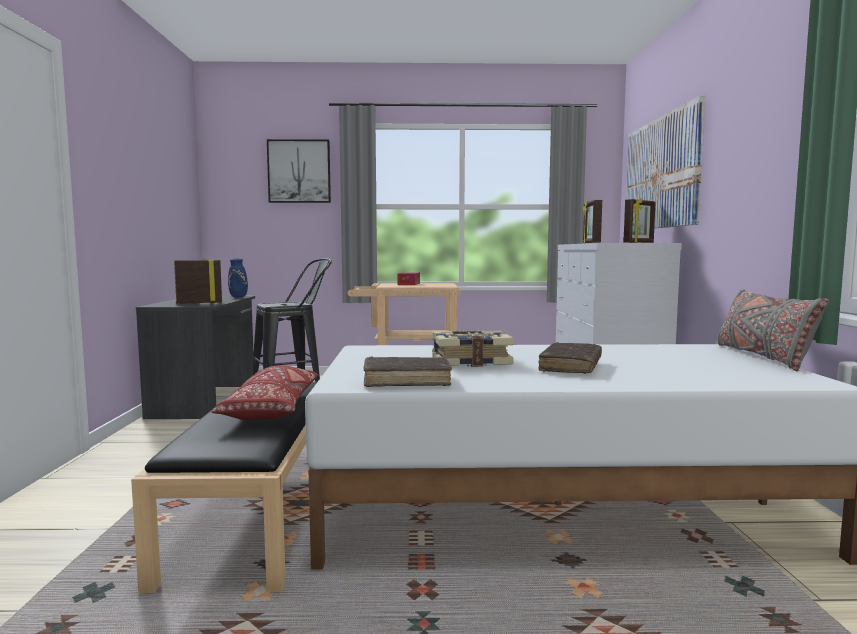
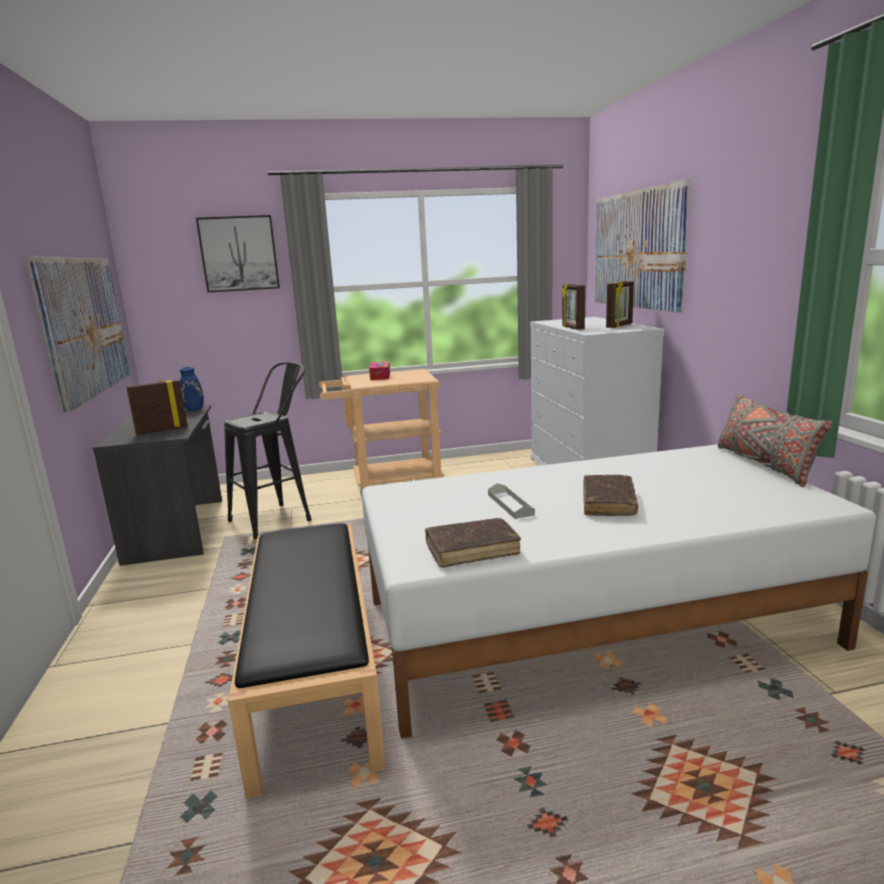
camera: 10 degrees left, 10 degrees up
red pillow [212,365,318,420] -> none
book [432,330,514,367] -> grey tray [488,483,535,519]
none -> picture [25,256,131,413]

